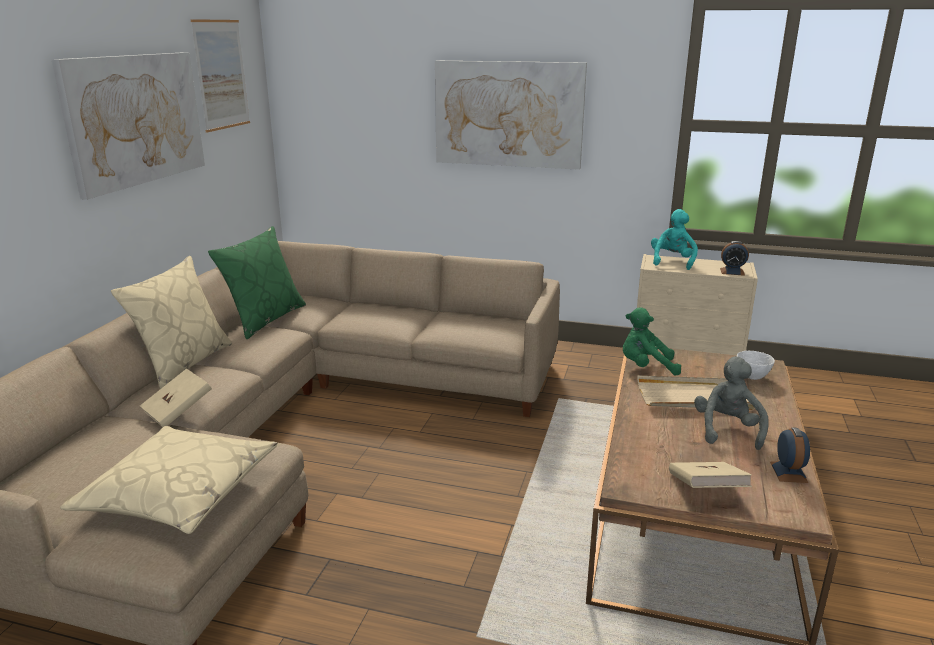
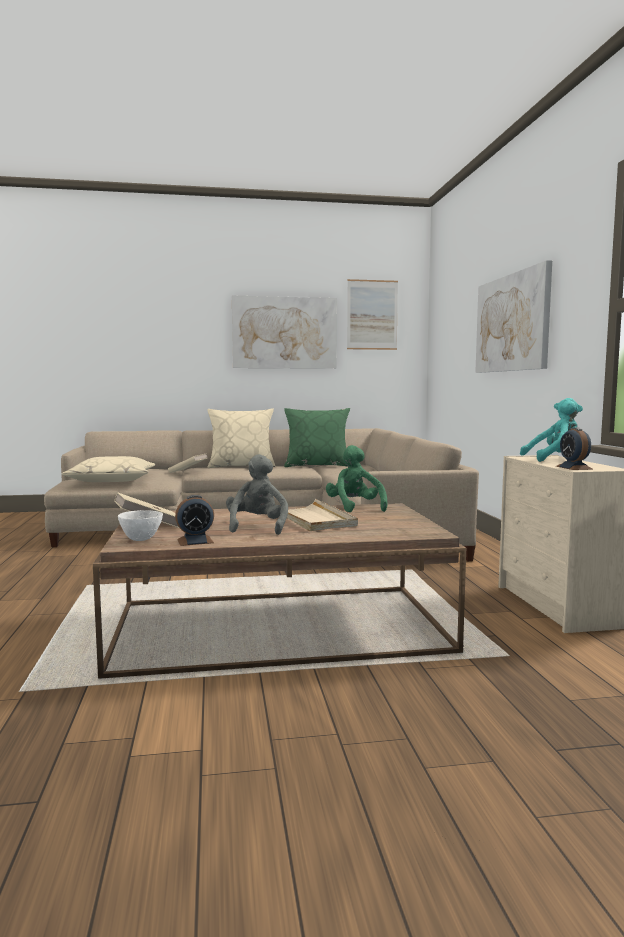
camera: 65 degrees right, 15 degrees down
grey plush toy [694,356,769,450] -> grey plush toy turned 75 degrees counterclockwise [226,454,288,535]
white bowl [737,351,775,380] -> white bowl moved to [118,510,163,541]

